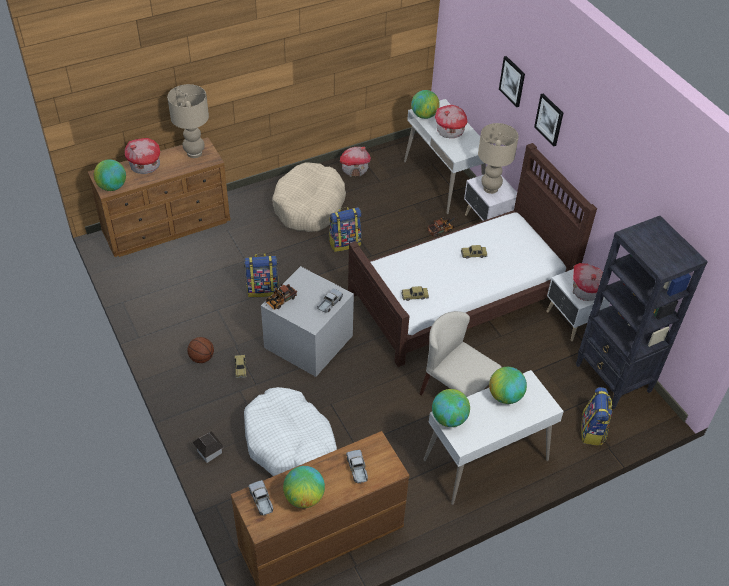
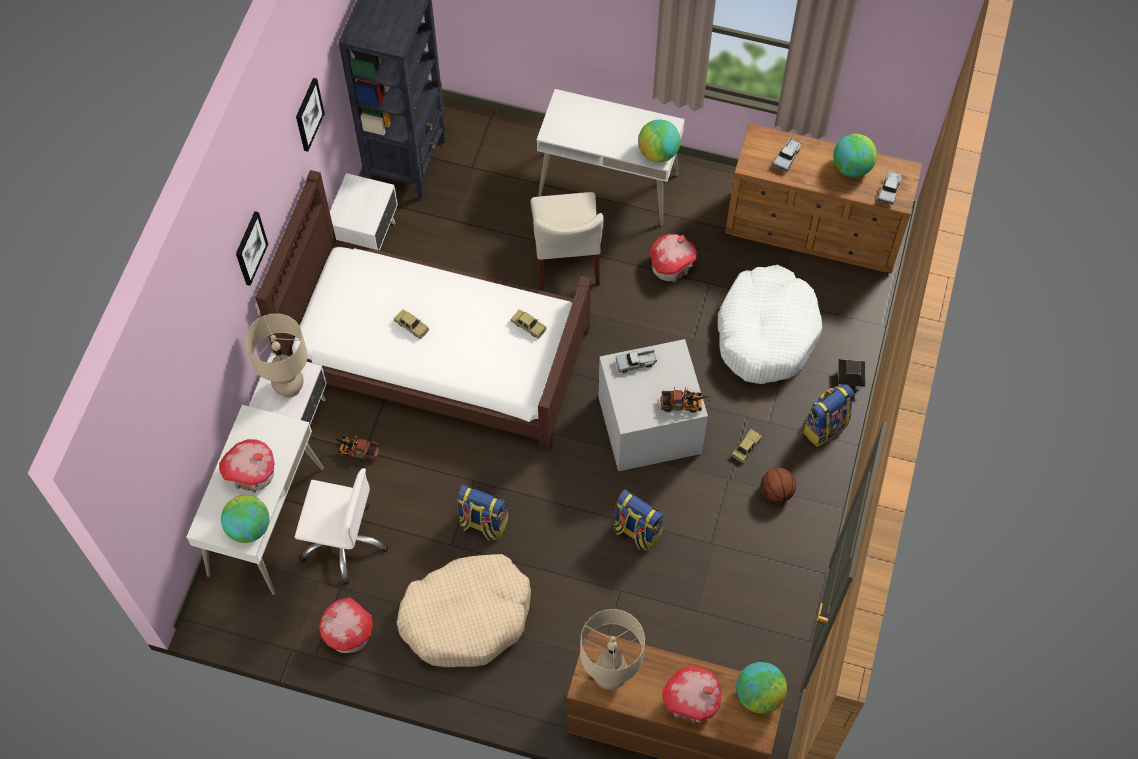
camera: 135 degrees left, 15 degrees up
globe [489,367,527,404] -> none
picture [499,56,525,107] -> picture moved to [296,78,325,152]
toy house [573,263,603,301] -> toy house moved to [650,234,697,282]
backpack [581,387,613,446] -> backpack moved to [802,384,854,447]
none -> white office chair [295,468,388,584]

